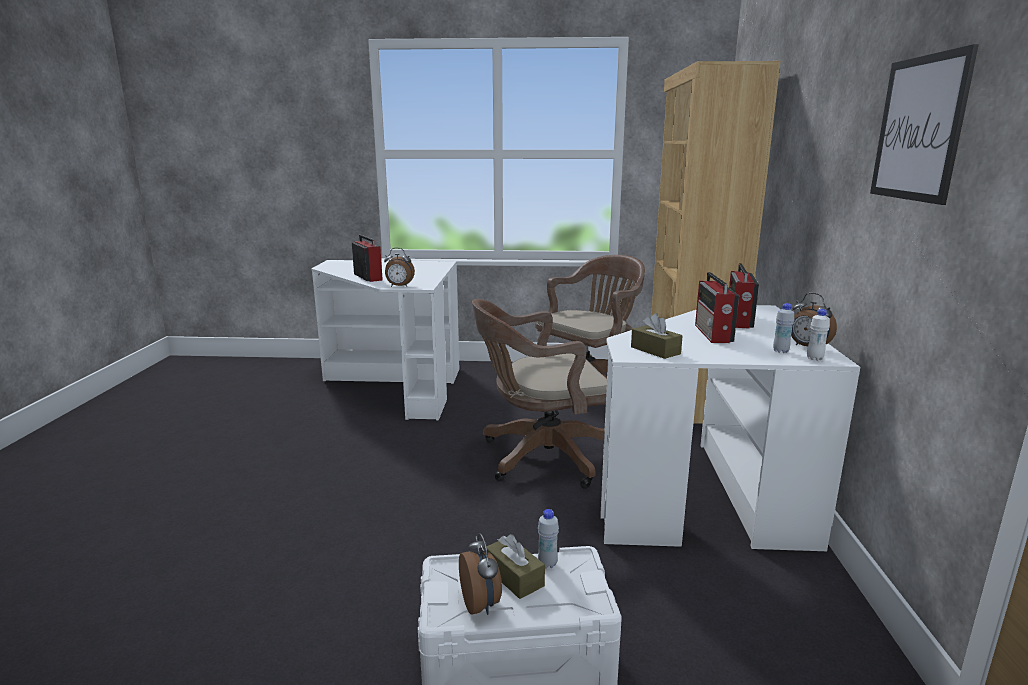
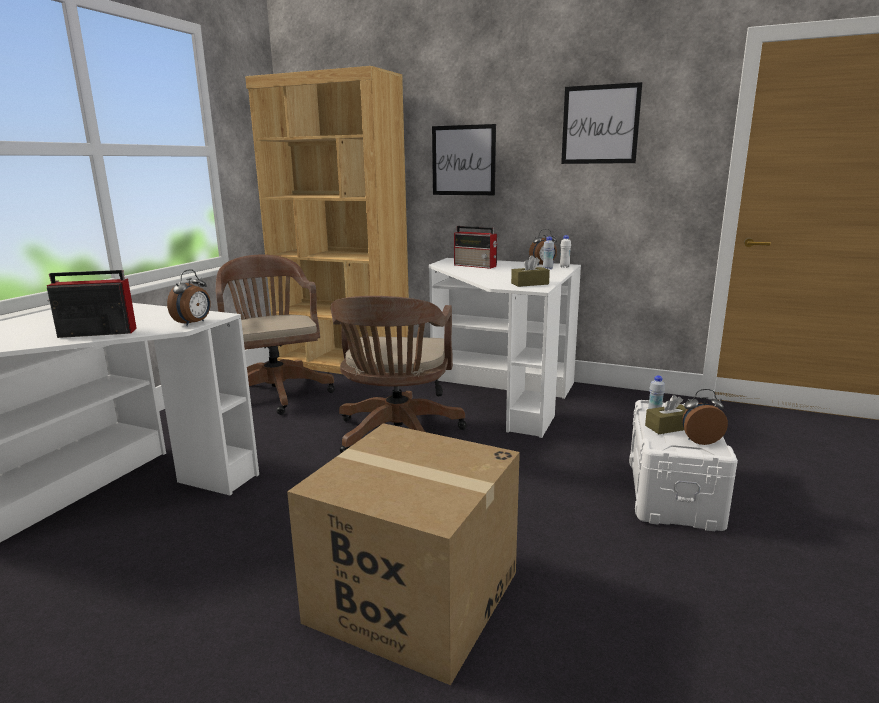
camera: 70 degrees left, 0 degrees up
radio [695,272,739,343] -> none
none -> cardboard box [287,423,520,685]
none -> picture [432,124,496,195]

